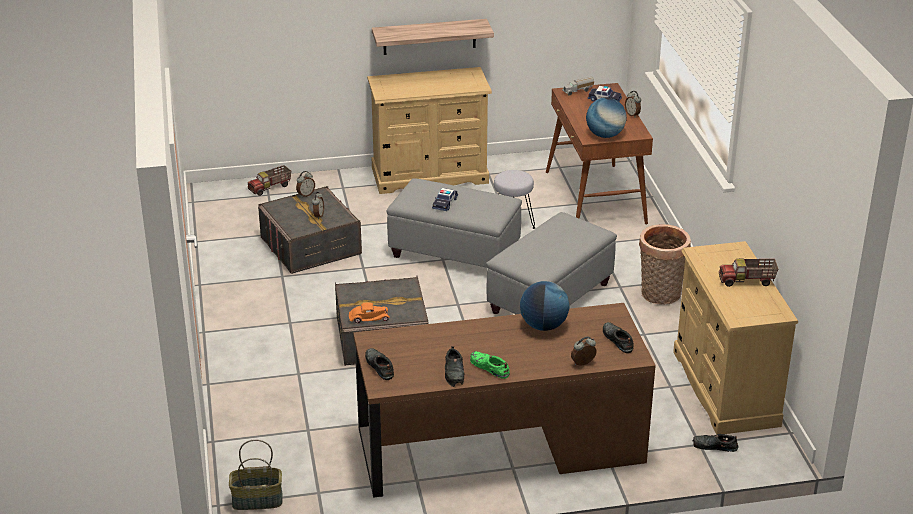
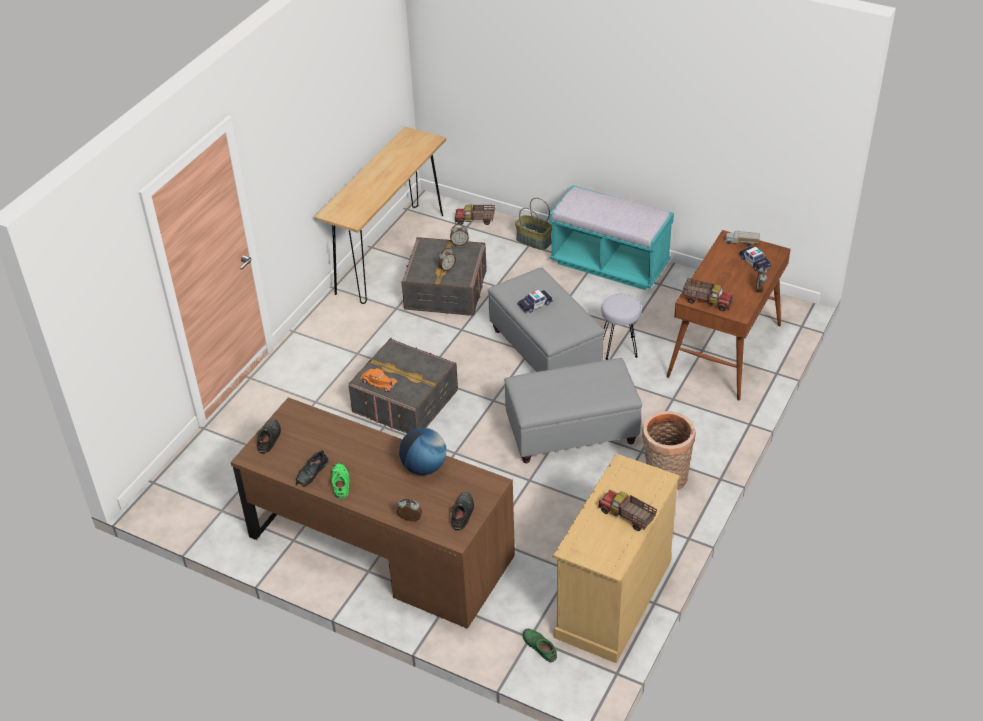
camera: 40 degrees right, 10 degrees up
basket [229,439,283,510] -> basket moved to [515,198,552,250]
beige dresser [367,67,492,194] -> turquoise bench [550,185,674,290]
shelf [372,19,494,55] -> none
globe [586,97,627,138] -> toy truck [683,278,734,311]
black shoe [693,434,738,452] -> green shoe [523,629,557,662]
none -> brown console table [314,127,446,304]

